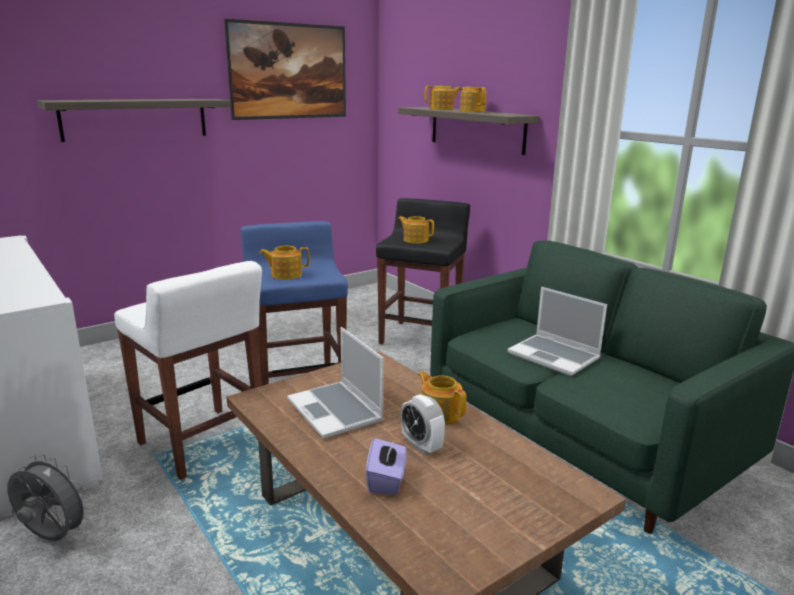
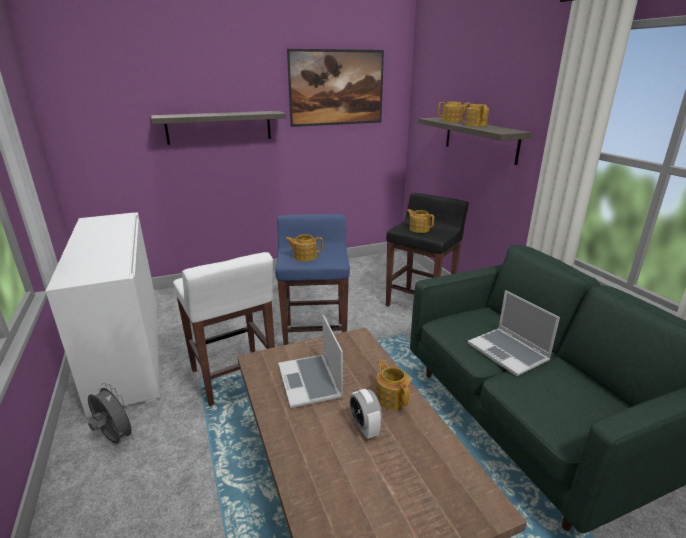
camera: 15 degrees right, 5 degrees up
purple tissue box [366,438,407,495] -> none

